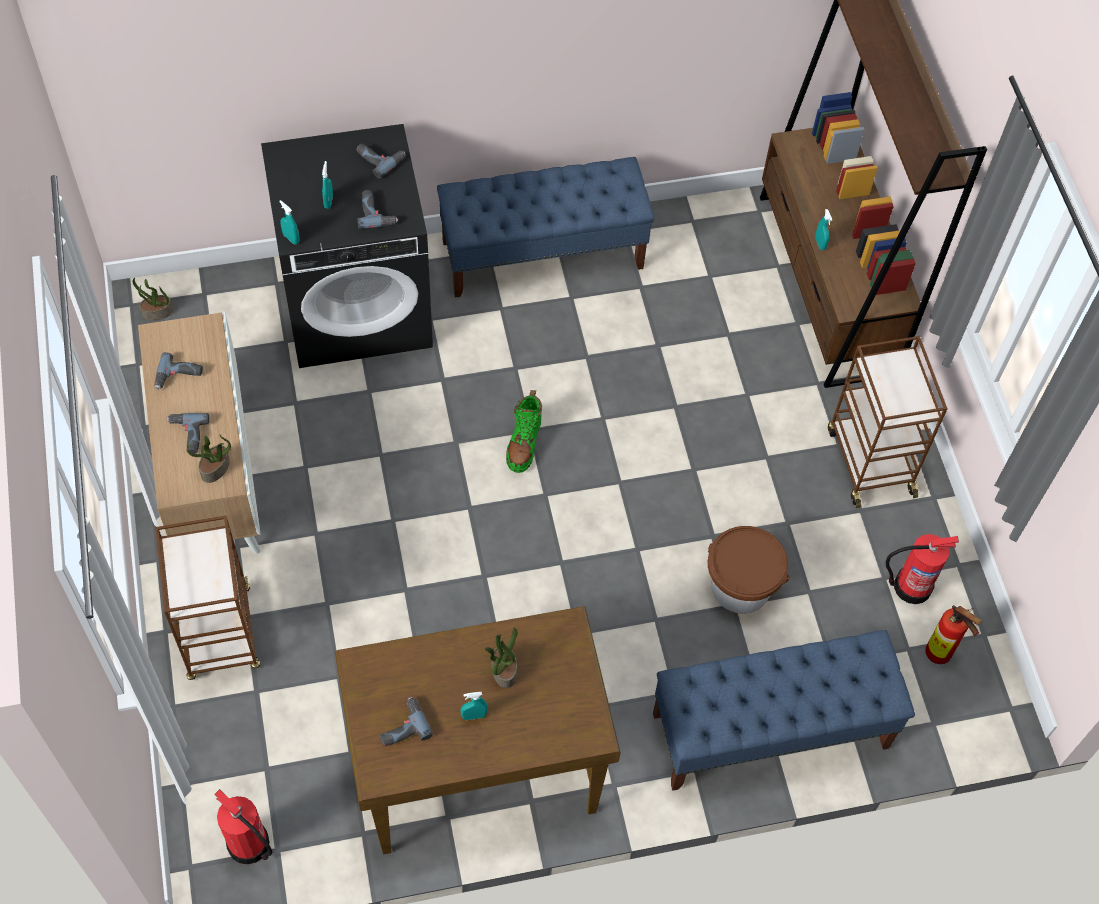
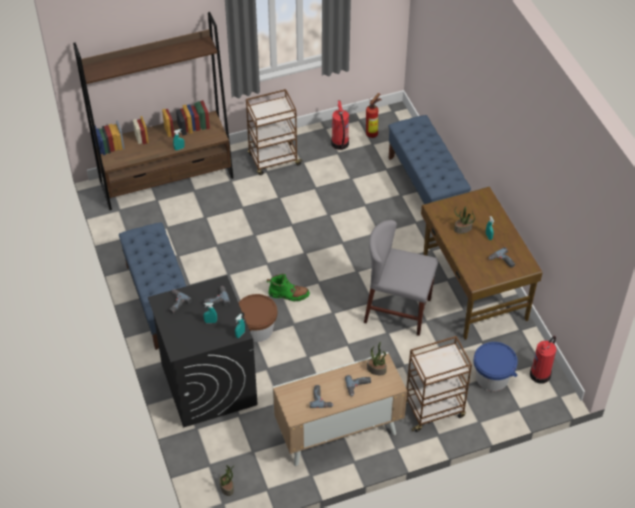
camera: 95 degrees left, 10 degrees down
brown bucket [708,526,790,614] -> brown bucket moved to [238,294,277,342]
none -> grey chair [364,220,438,336]
none -> blue bucket [473,342,518,391]

